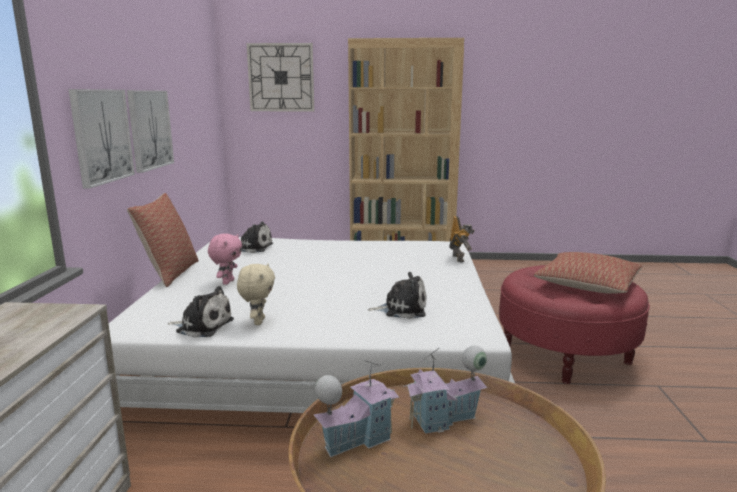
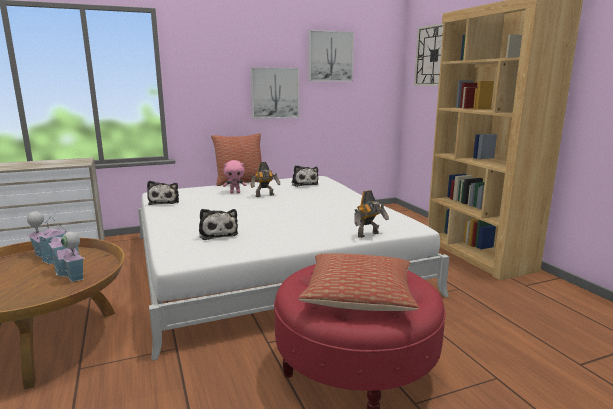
camera: 65 degrees right, 0 degrees up
picture [68,89,135,189] -> picture moved to [309,30,354,81]
beige plush toy [237,263,275,325] -> none
none -> toy robot [251,162,280,197]

